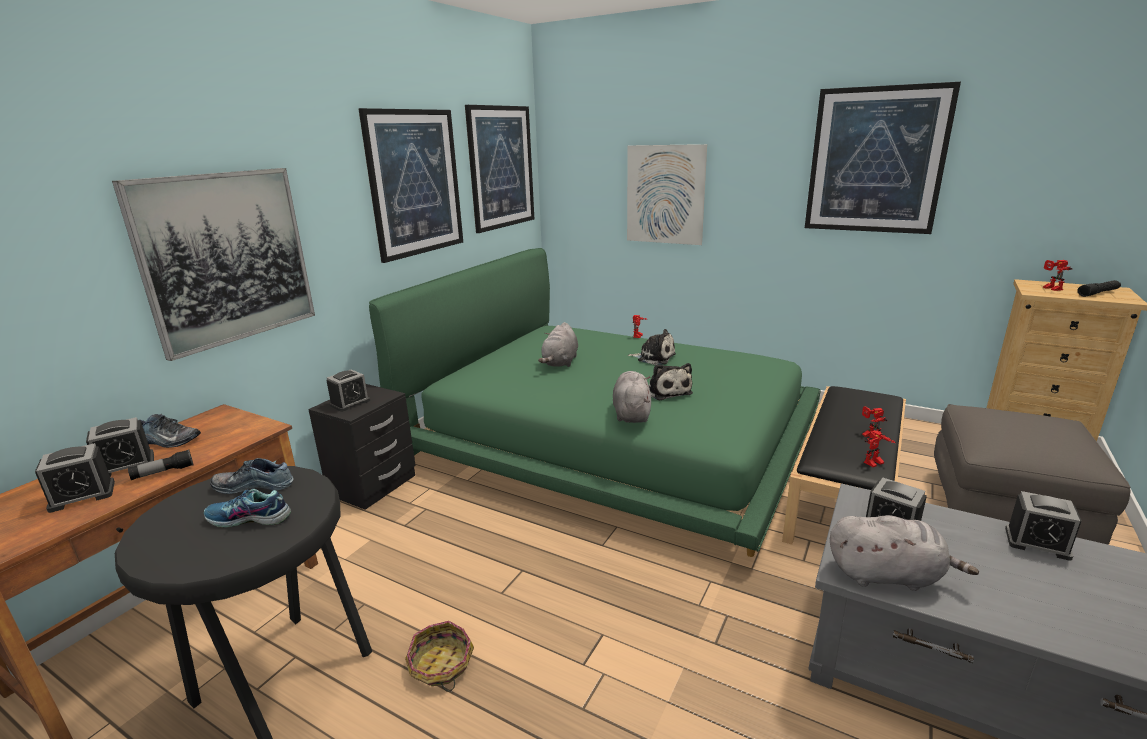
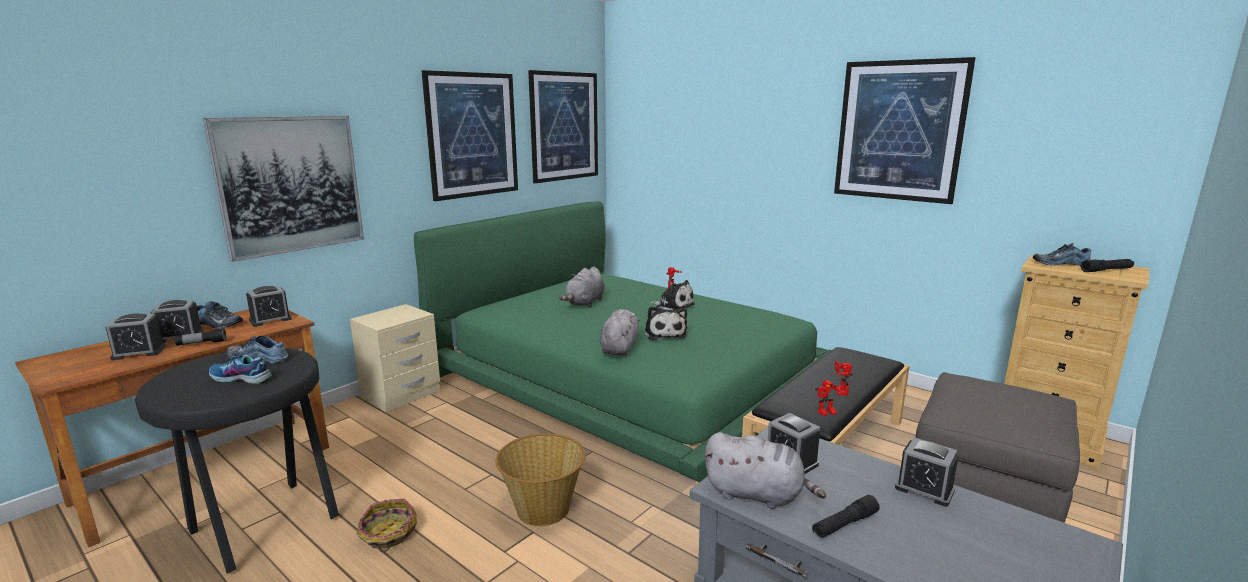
camera: 10 degrees right, 5 degrees down
black nightstand [308,384,416,510] -> beige nightstand [350,304,440,412]
alarm clock [326,370,370,412] -> alarm clock moved to [246,286,292,327]
picture [627,144,707,245] -> none
toy robot [1043,260,1073,291] -> shoe [1033,243,1091,266]
none -> basket [495,433,586,526]
none -> black flashlight [812,495,880,538]

